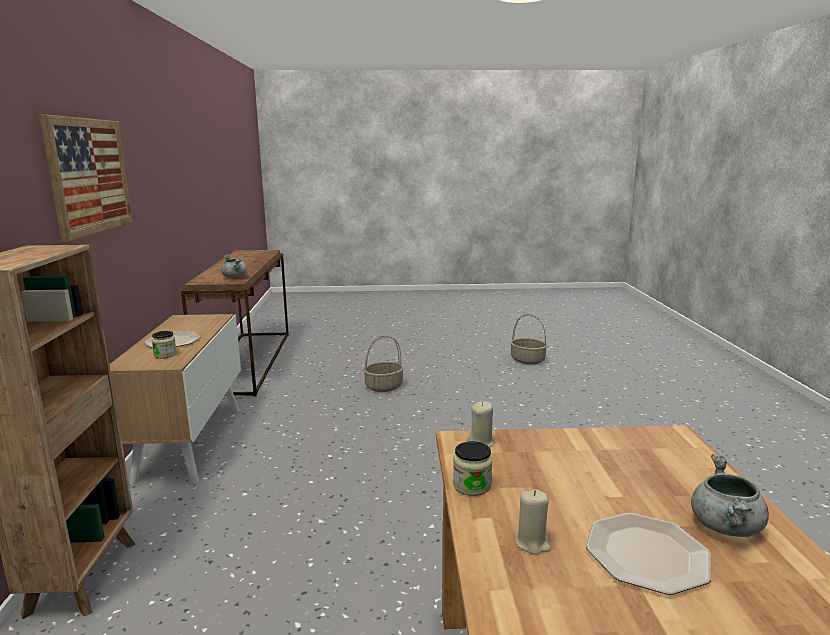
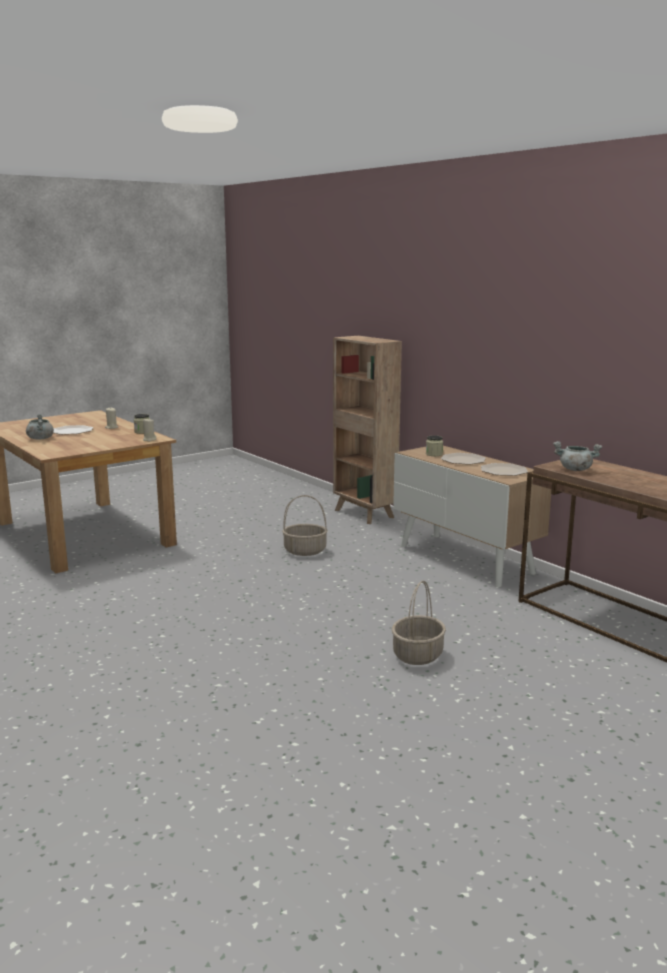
camera: 145 degrees right, 0 degrees up
picture [39,114,133,242] -> none
basket [510,314,548,365] -> basket moved to [282,495,328,556]
none -> plate [481,463,528,476]

